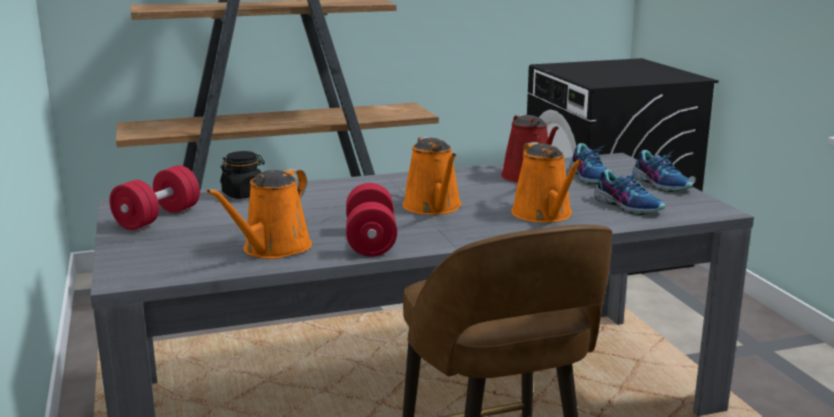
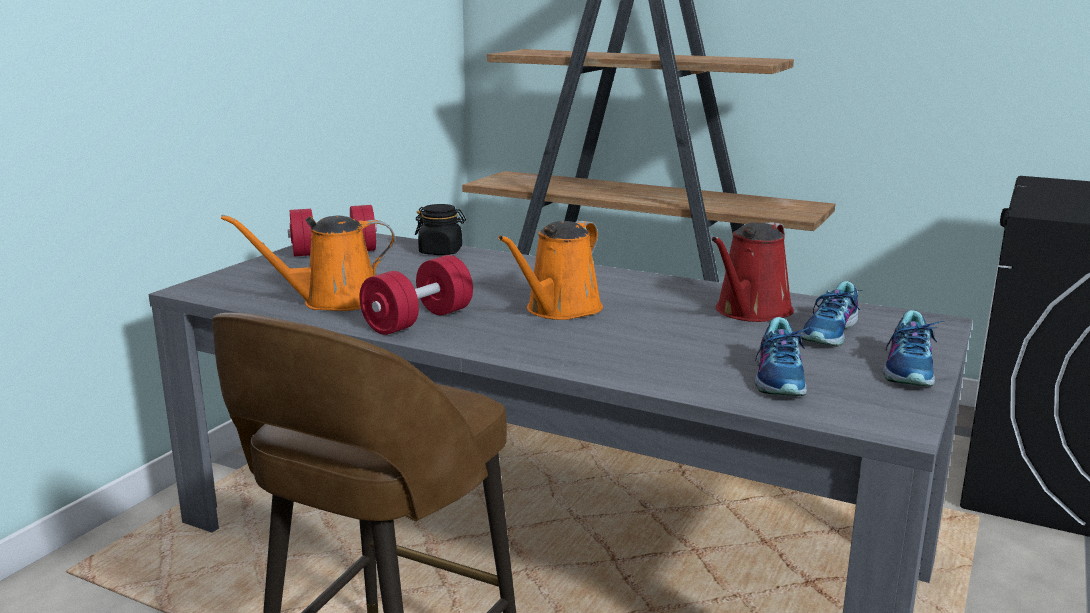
camera: 45 degrees right, 0 degrees up
orange watering can [511,142,583,223] -> none

